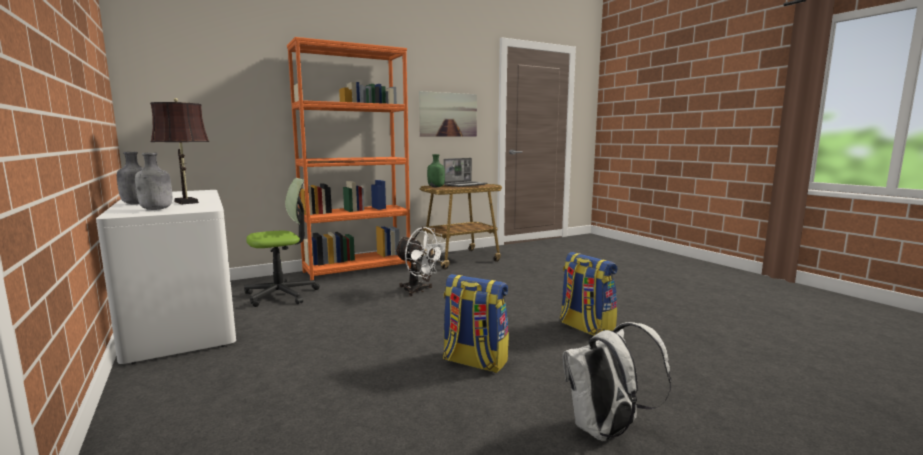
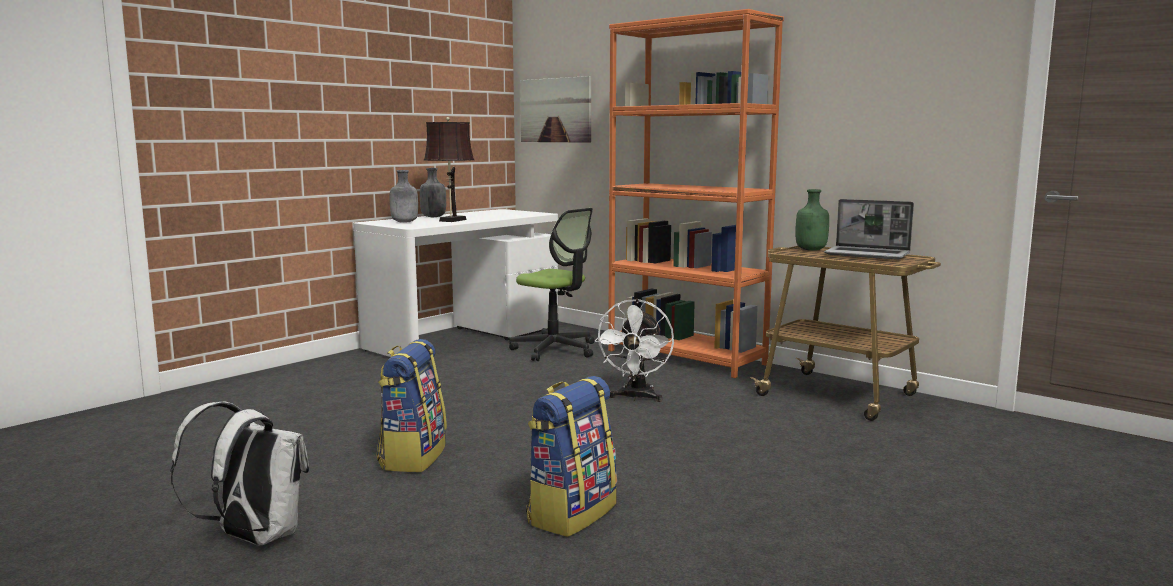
camera: 70 degrees right, 0 degrees up
picture [419,91,477,137] -> picture moved to [520,76,591,143]

